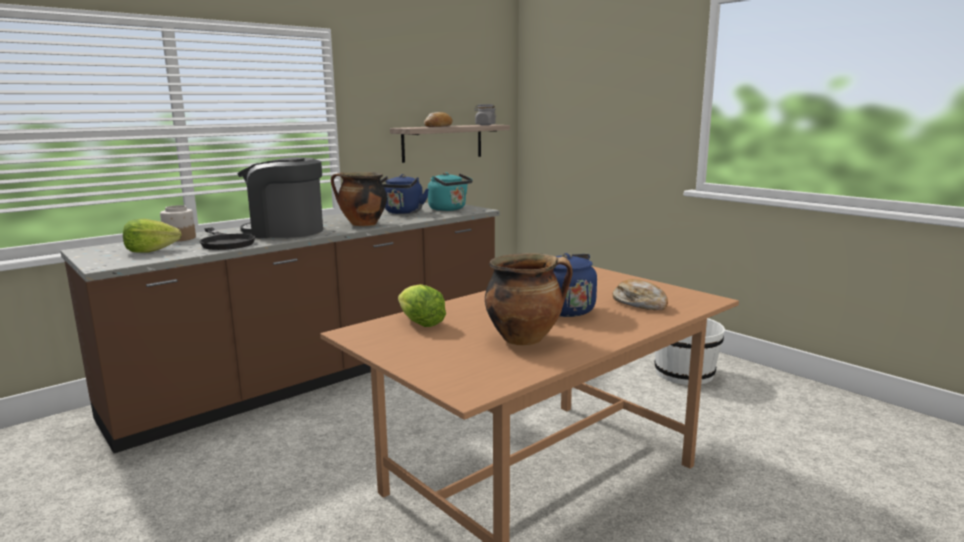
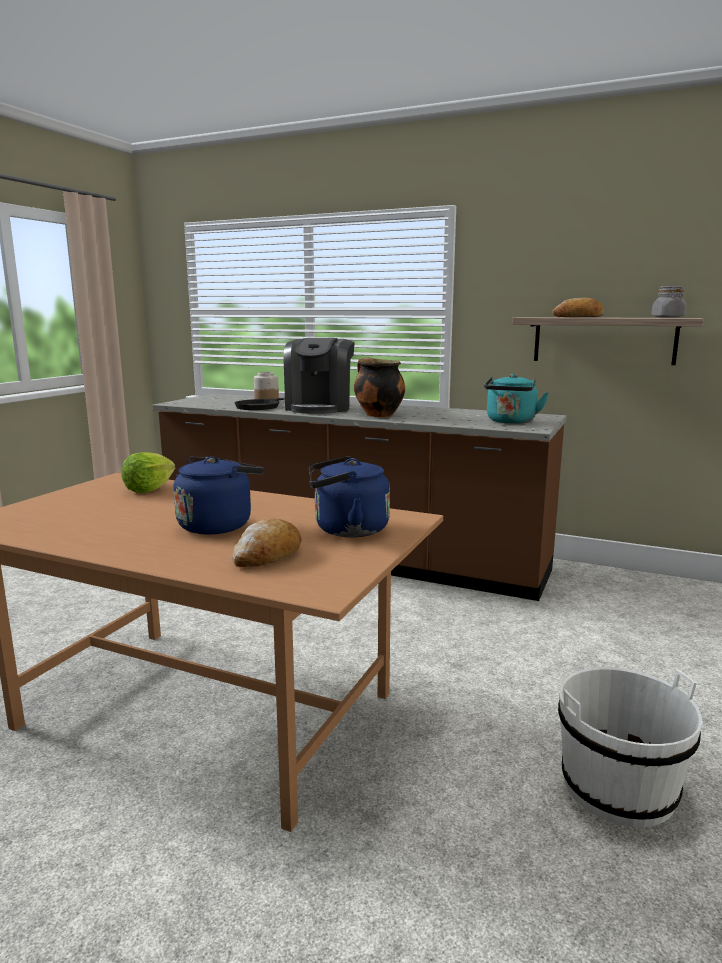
camera: 65 degrees right, 0 degrees up
lettuce [123,219,181,253] -> none
coffee machine [237,157,323,238] -> coffee machine turned 150 degrees counterclockwise [284,338,355,414]
blue kettle [380,174,429,214] -> blue kettle moved to [309,456,390,537]
cooking pot [485,253,573,346] -> none

